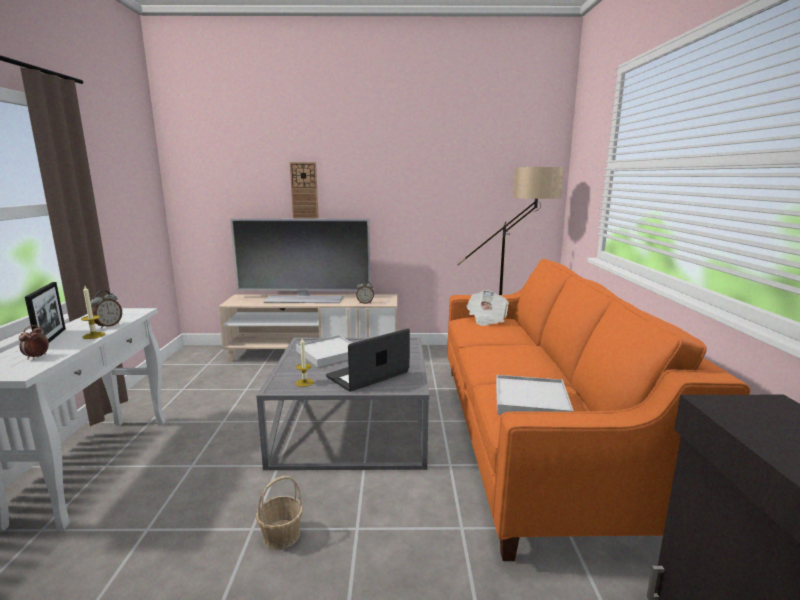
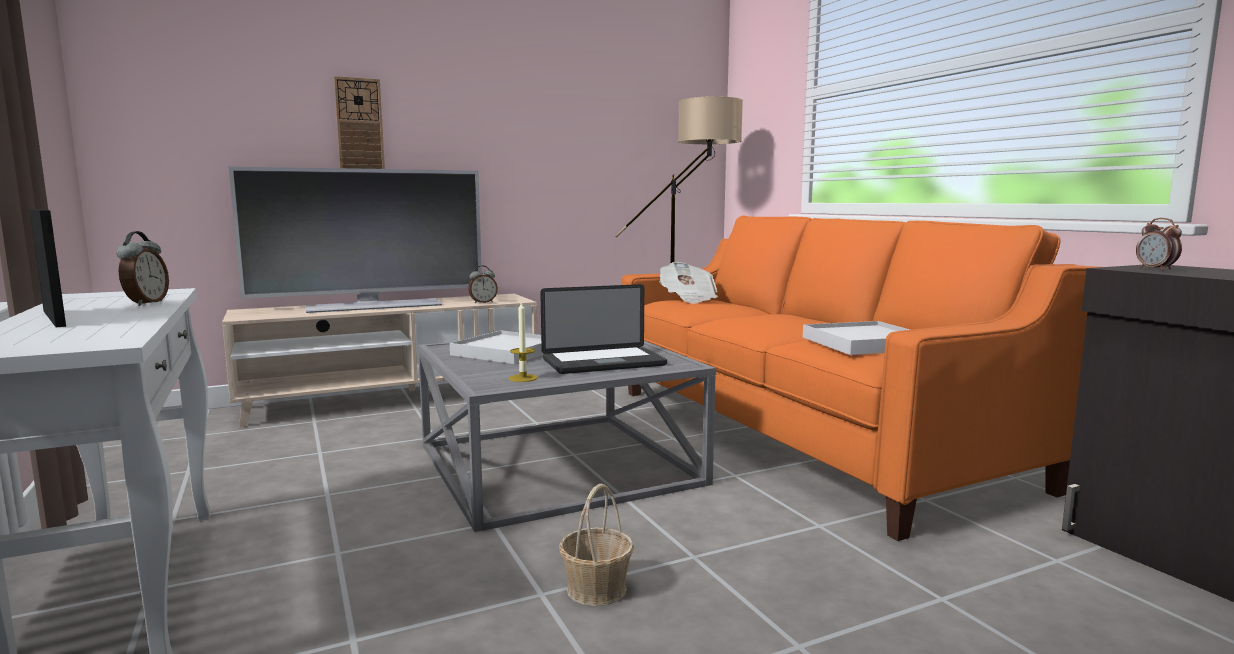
camera: 25 degrees left, 5 degrees down
alarm clock [19,325,49,360] -> alarm clock moved to [1136,218,1182,271]
candle [81,286,105,339] -> none
laptop [326,328,410,392] -> laptop turned 135 degrees counterclockwise [540,284,667,374]

